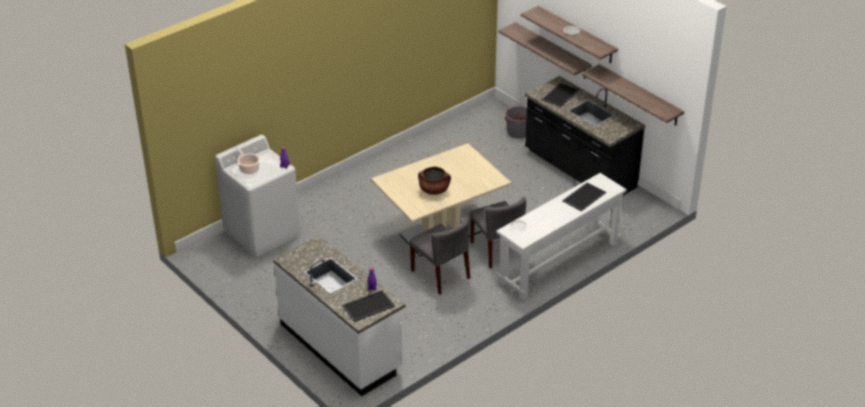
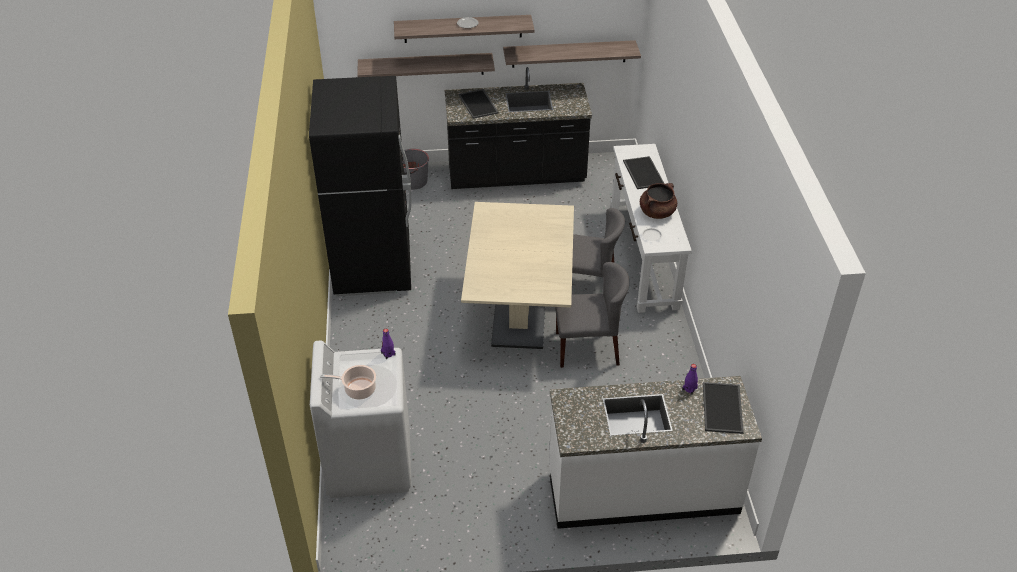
camera: 55 degrees left, 5 degrees up
brown cooking pot [418,167,451,195] -> brown cooking pot moved to [640,183,677,219]
none -> black fridge [309,76,411,296]

